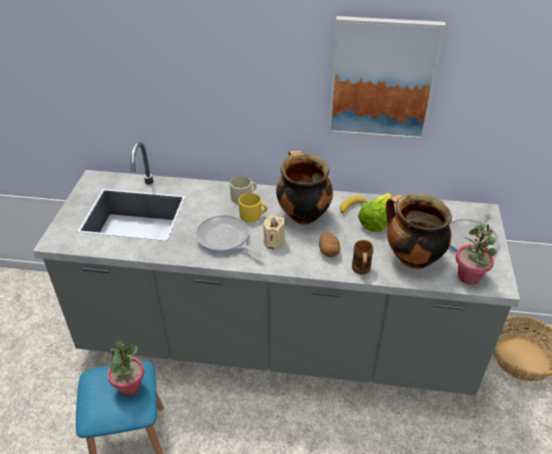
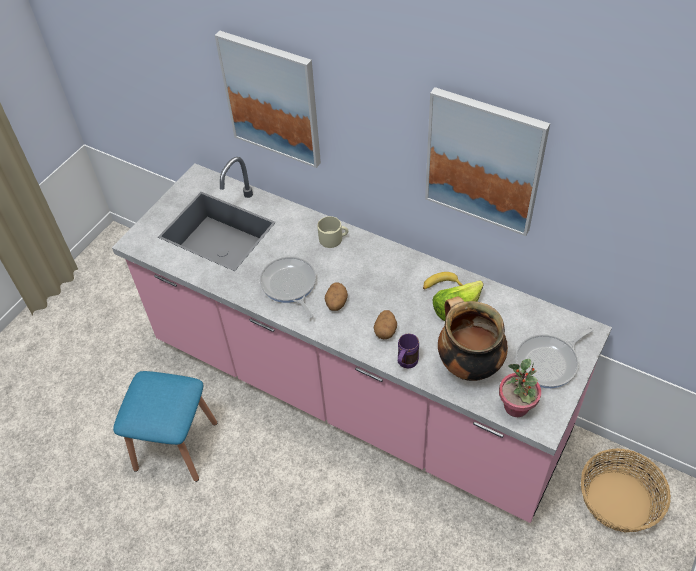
camera: 25 degrees right, 10 degrees up
grey counter [33,142,520,395] -> pink counter [112,157,612,523]
potted plant [107,341,144,396] -> none
yellow mug [239,193,268,222] -> none
beige candle [263,215,285,249] -> potato [325,282,348,311]
cooking pot [276,150,333,224] -> none
brown mug [352,240,373,274] -> purple mug [398,334,419,368]
none -> picture [215,31,321,168]

